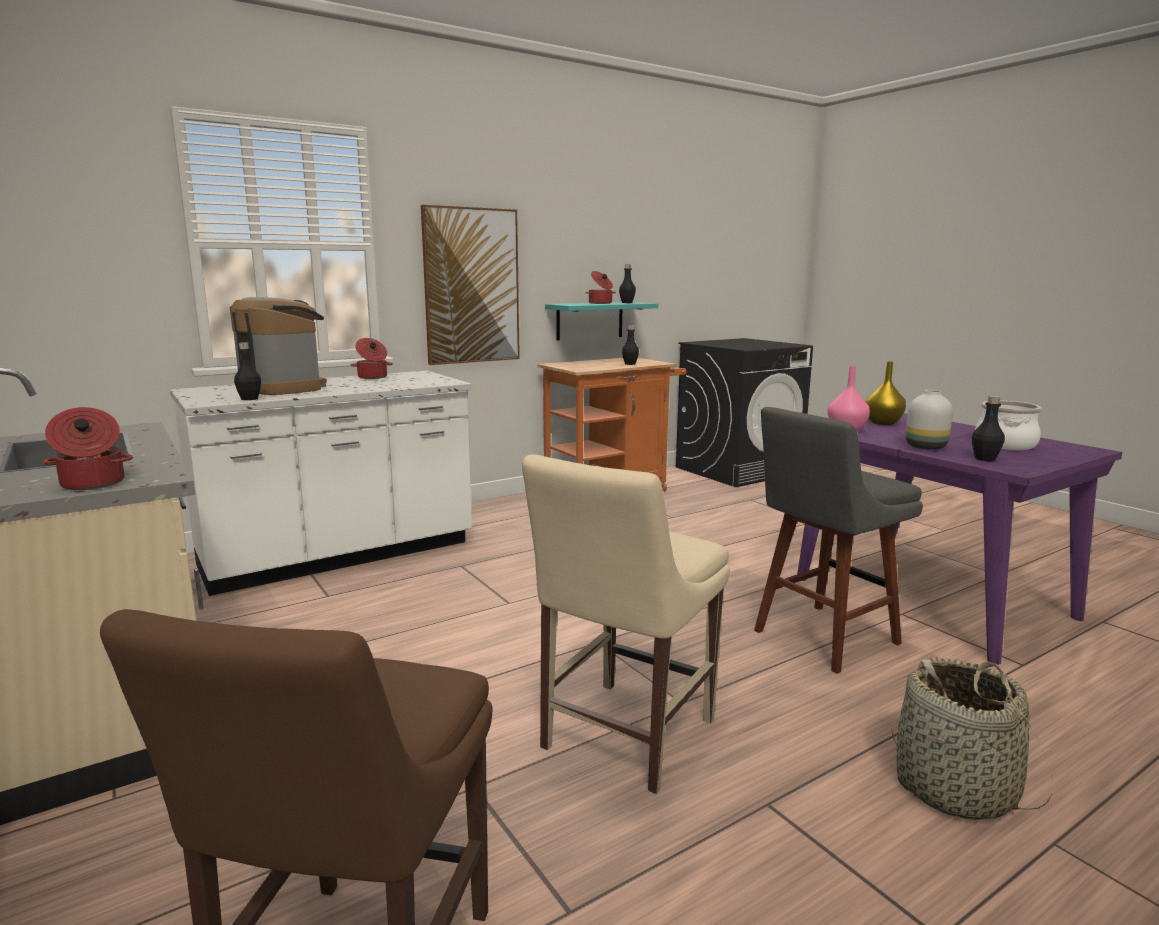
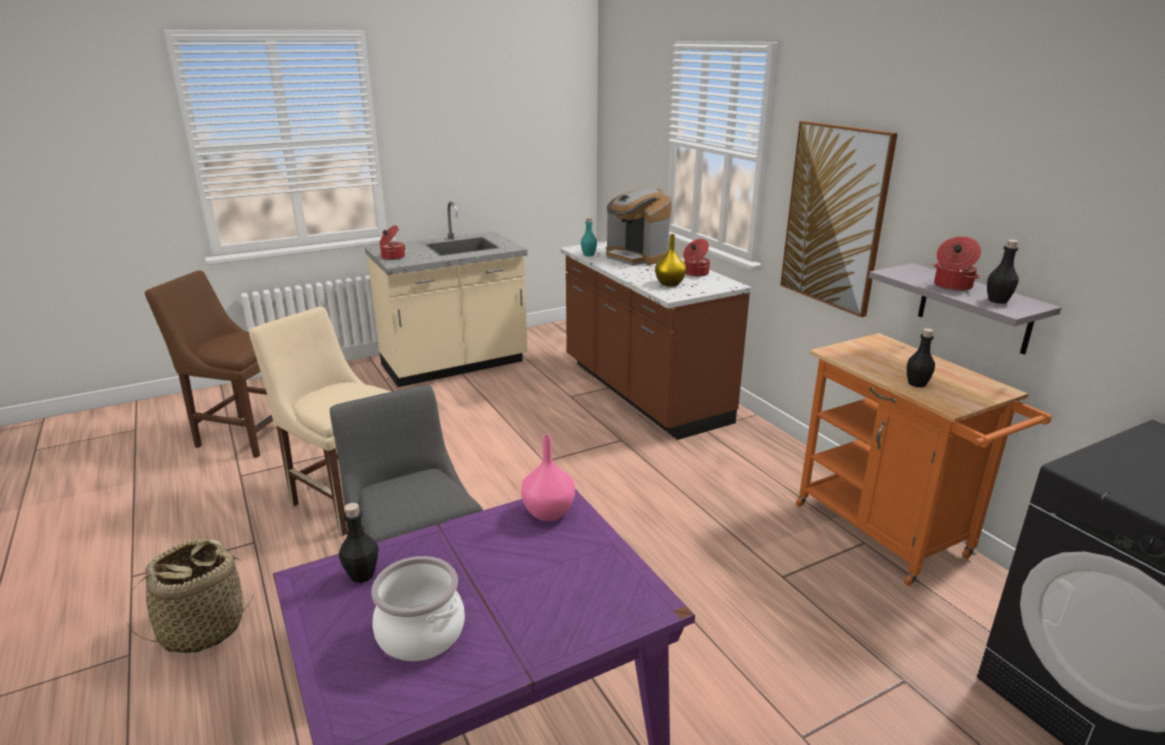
camera: 95 degrees right, 10 degrees up
white counter [170,371,472,596] -> brown counter [560,241,751,440]
coffee machine [230,297,327,395] -> coffee machine turned 90 degrees clockwise [606,188,672,265]
black bottle [234,342,261,400] -> turquoise bottle [581,217,597,256]
turquoise shelf [545,302,658,341] -> grey shelf [869,263,1062,355]
yellow vase [866,362,906,425] -> yellow vase moved to [655,234,686,287]
white vase [905,390,953,450] -> none

